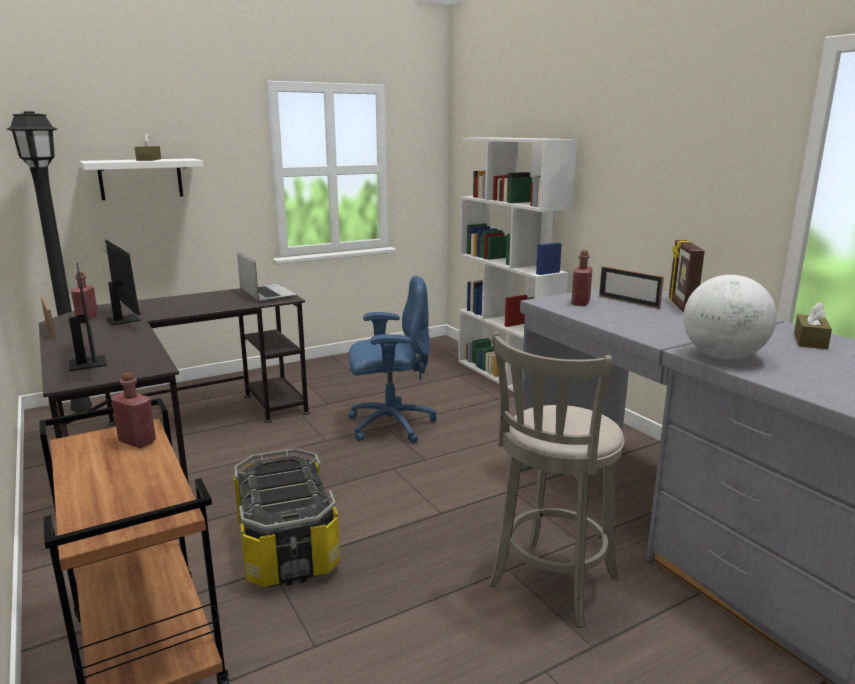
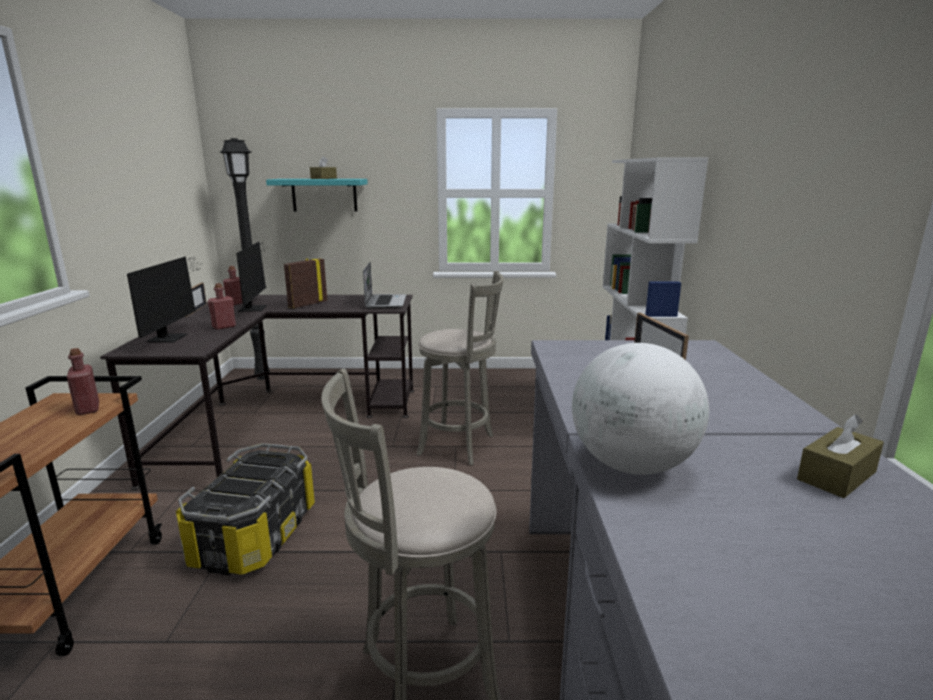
camera: 30 degrees right, 0 degrees up
white shelf [80,158,204,200] -> turquoise shelf [266,179,368,211]
blue office chair [348,276,437,443] -> grey stool [417,271,504,466]
red bottle [571,250,592,306] -> red bottle moved to [208,283,236,330]
picture frame [669,240,705,312] -> picture frame moved to [284,258,327,309]

